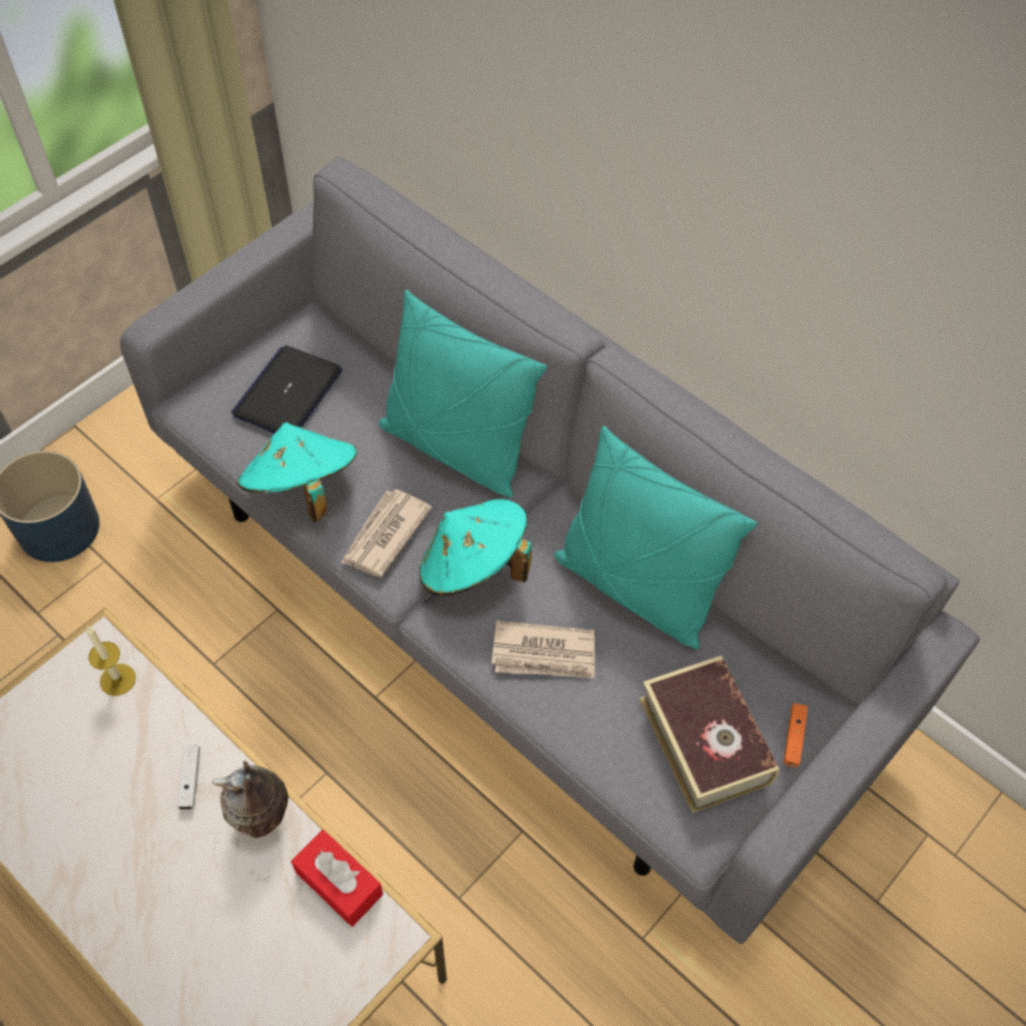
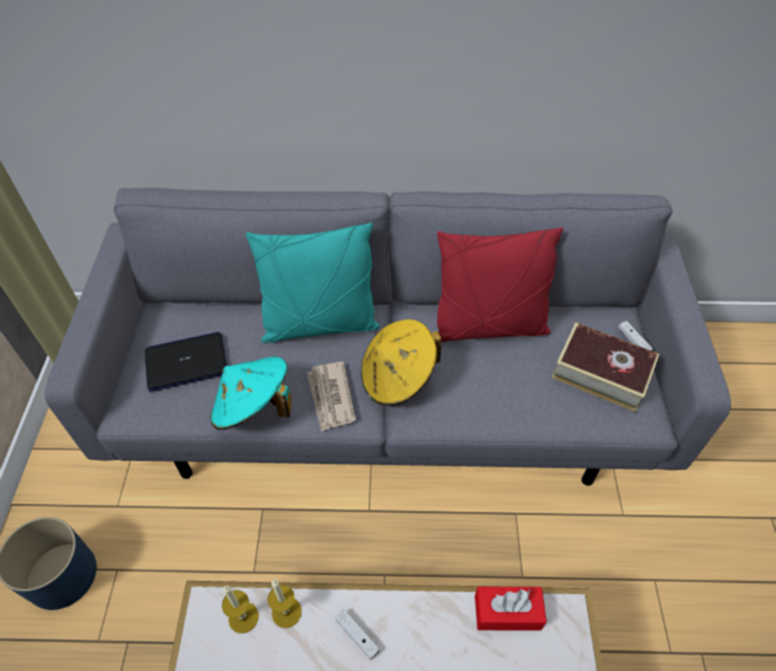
camera: 40 degrees left, 5 degrees down
vase [212,760,288,838] -> none
laptop [231,345,343,433] -> laptop turned 90 degrees clockwise [145,332,227,392]
turquoise hat [419,498,532,596] -> yellow hat [361,320,441,406]
newspaper [491,621,595,678] -> none
turquoise pillow [554,426,757,649] -> red pillow [437,227,563,342]
orange game controller [784,703,808,767] -> white game controller [618,321,653,351]
none -> candle [268,580,302,628]

